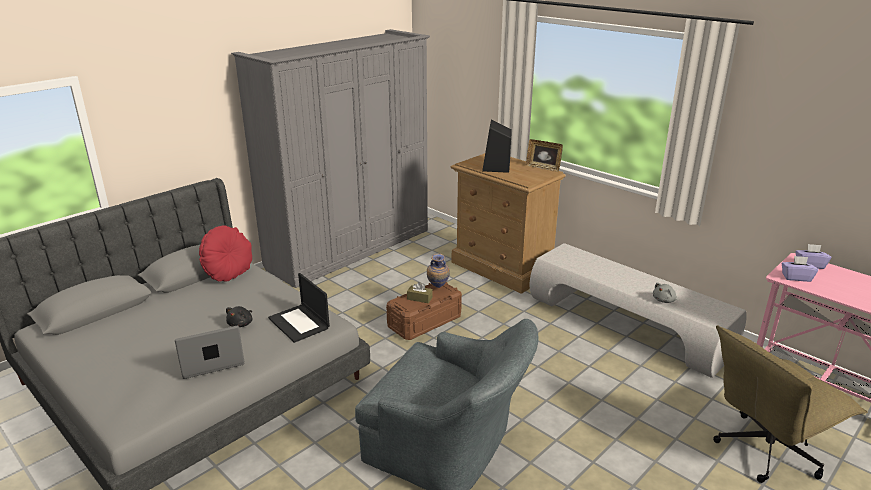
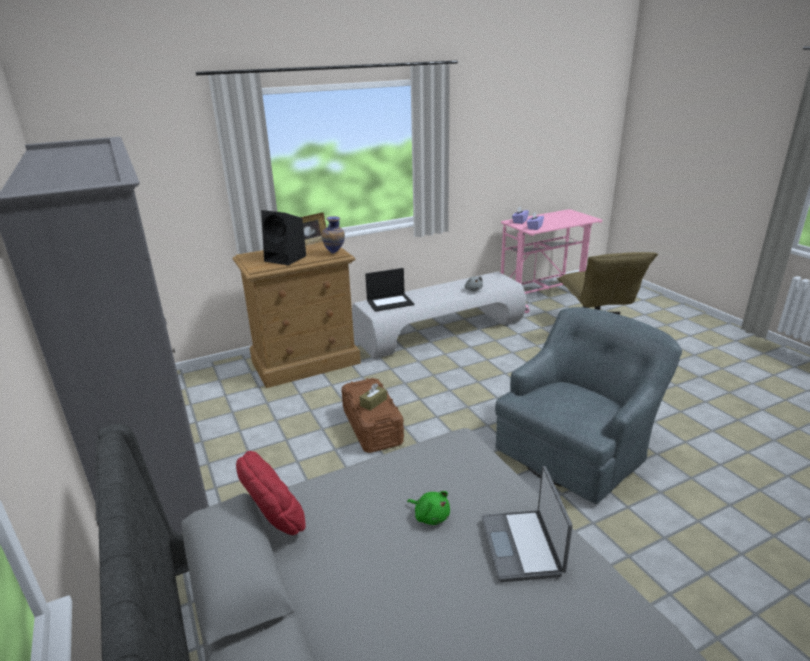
camera: 70 degrees left, 0 degrees up
black plush toy [226,306,253,327] -> green plush toy [407,491,450,525]
laptop [268,273,330,343] -> laptop moved to [365,268,414,312]
vase [427,254,450,288] -> vase moved to [321,216,345,254]

